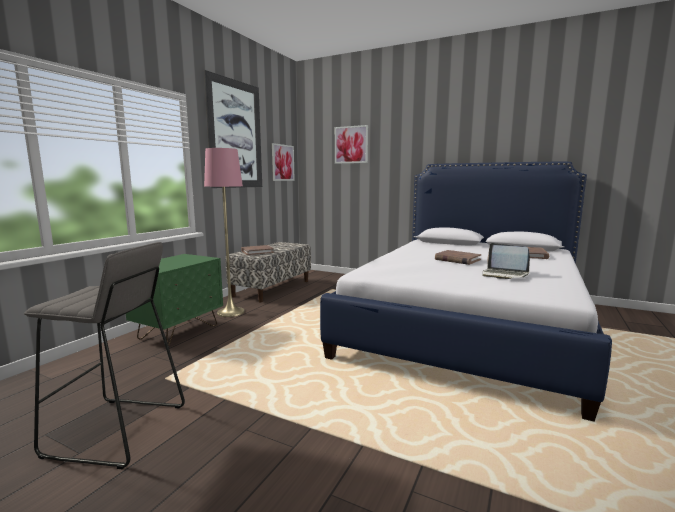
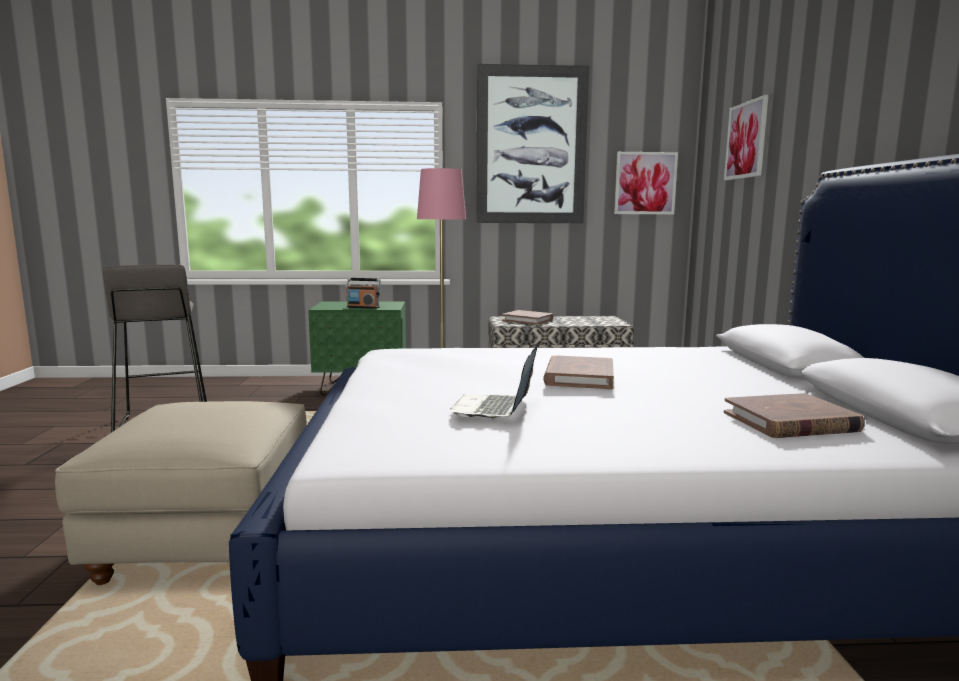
camera: 60 degrees right, 0 degrees up
none -> beige ottoman [55,401,307,585]
none -> radio [346,278,381,309]

